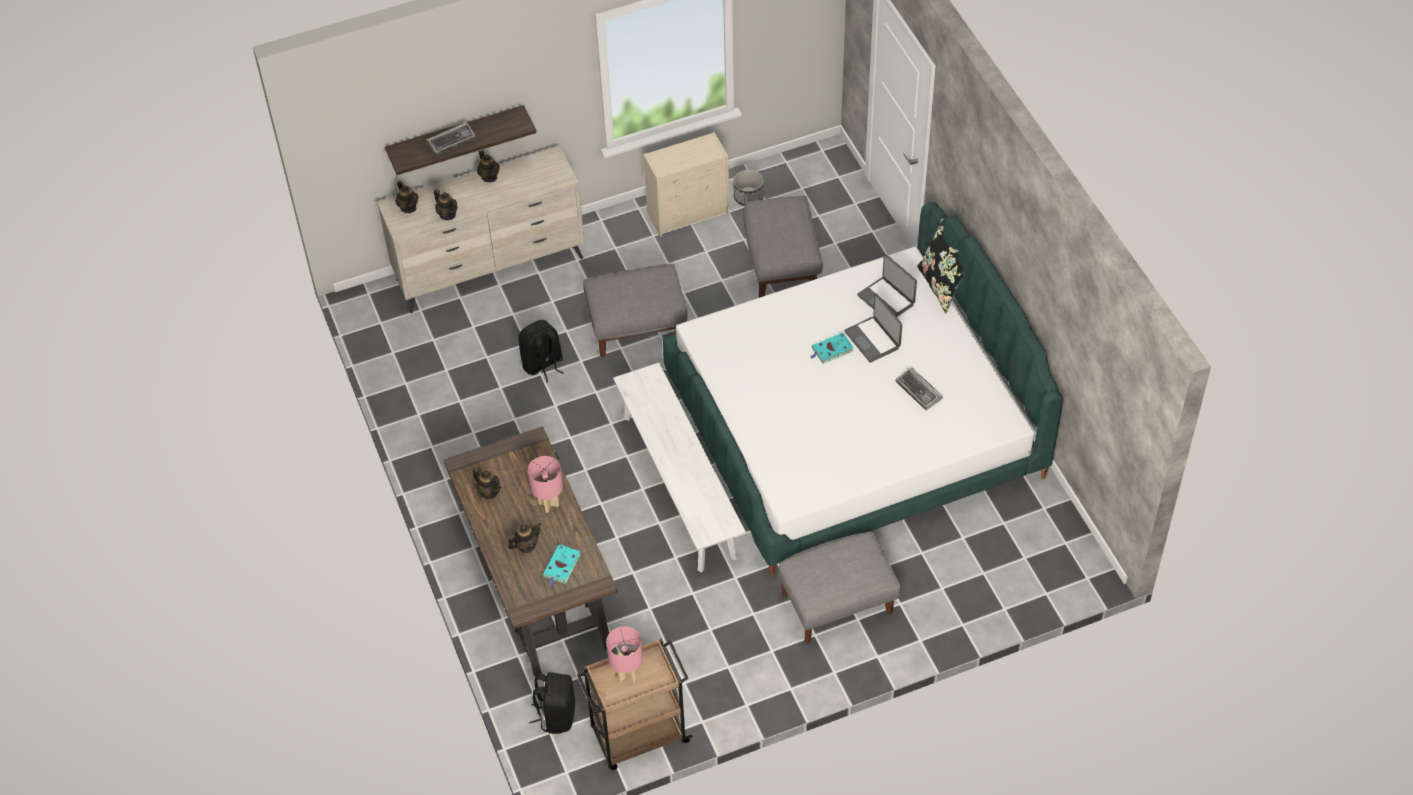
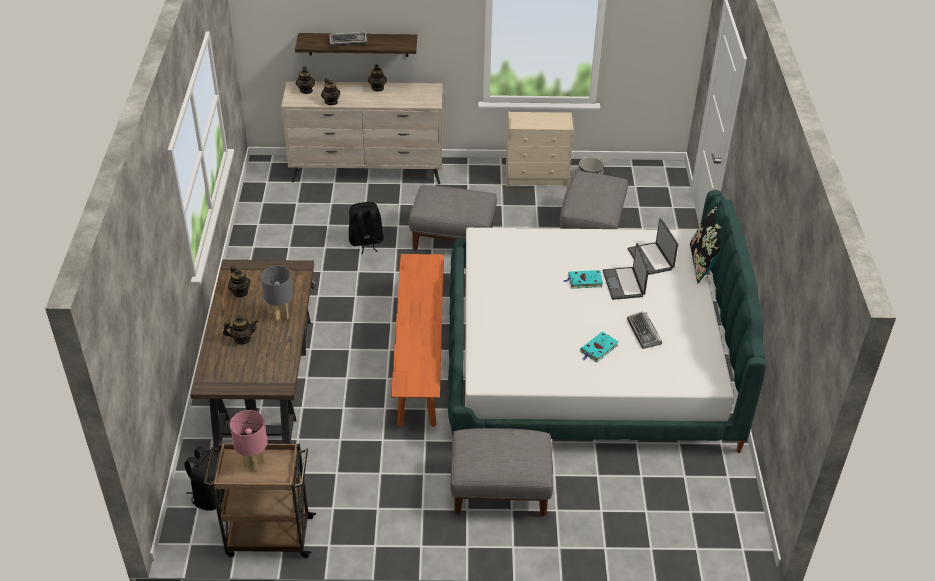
camera: 20 degrees right, 10 degrees down
pink table lamp [528,456,563,513] -> grey table lamp [261,266,293,322]
turquoise book [543,544,581,586] -> turquoise book moved to [580,331,618,362]
white bench [613,363,746,572] -> orange bench [391,254,444,427]

